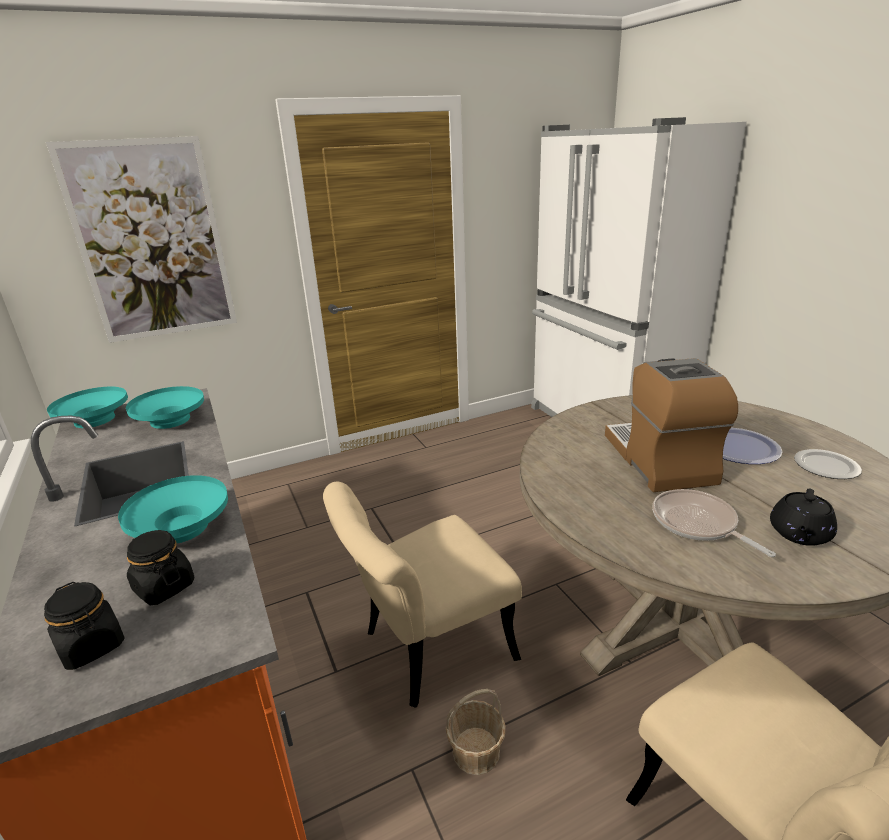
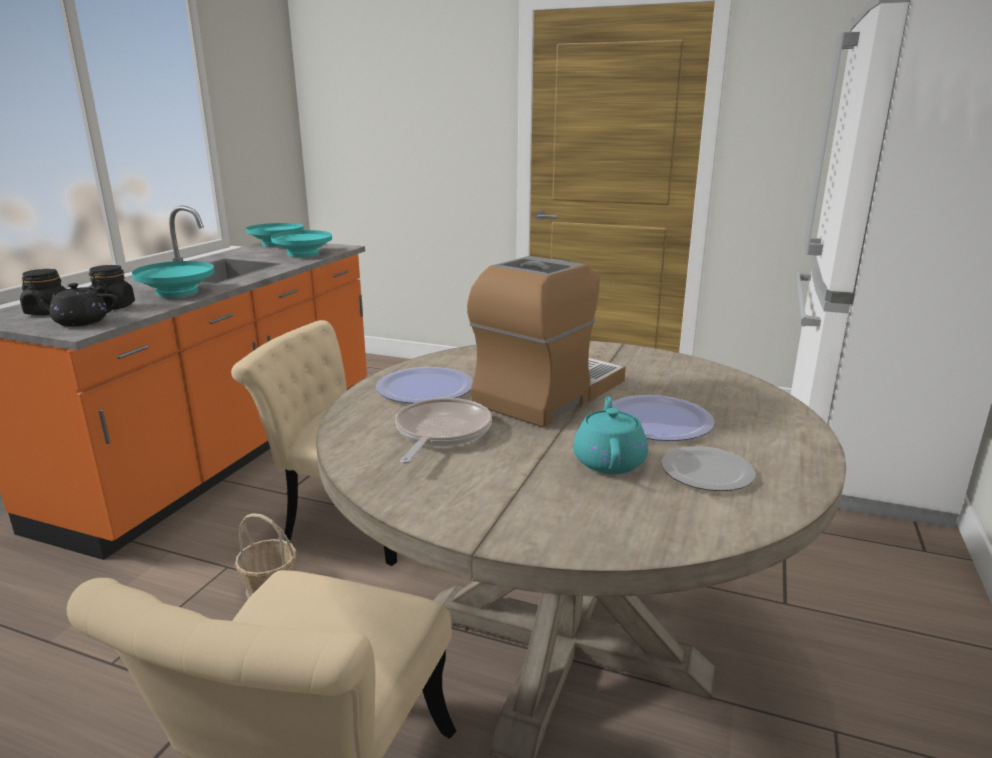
camera: 45 degrees right, 5 degrees down
picture [46,136,237,343] -> none
black teapot [770,489,837,546] -> black teapot moved to [28,283,118,327]
none -> plate [376,367,473,404]
none -> turquoise teapot [573,396,648,474]

